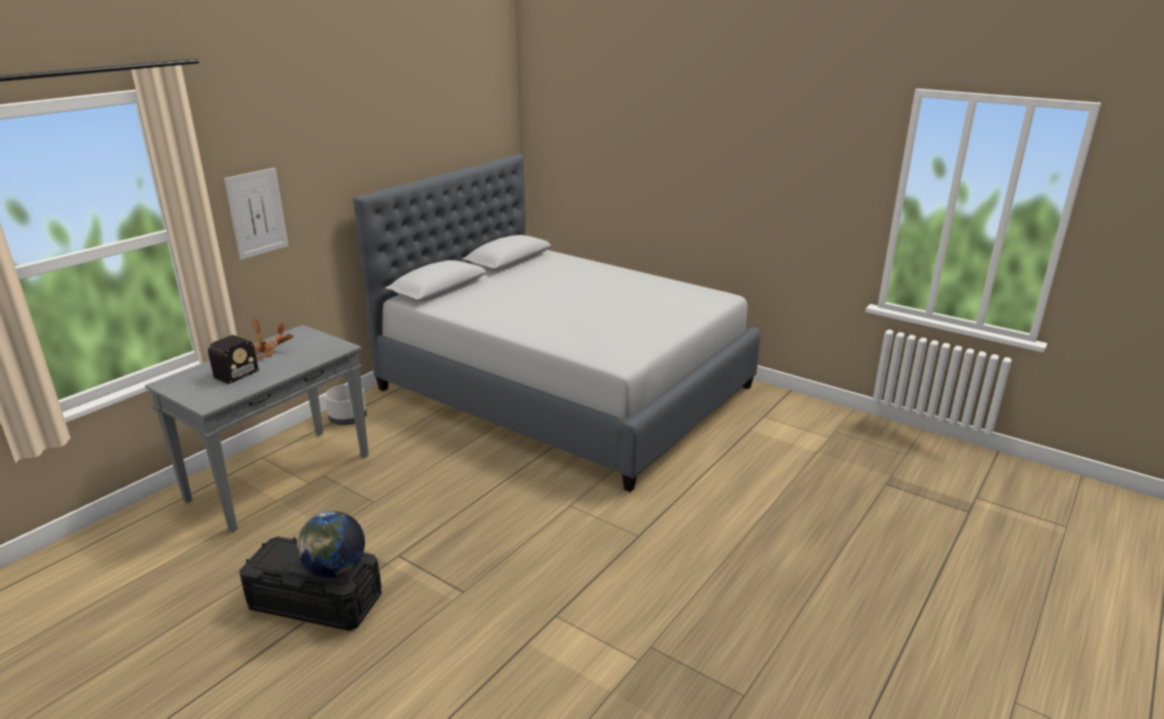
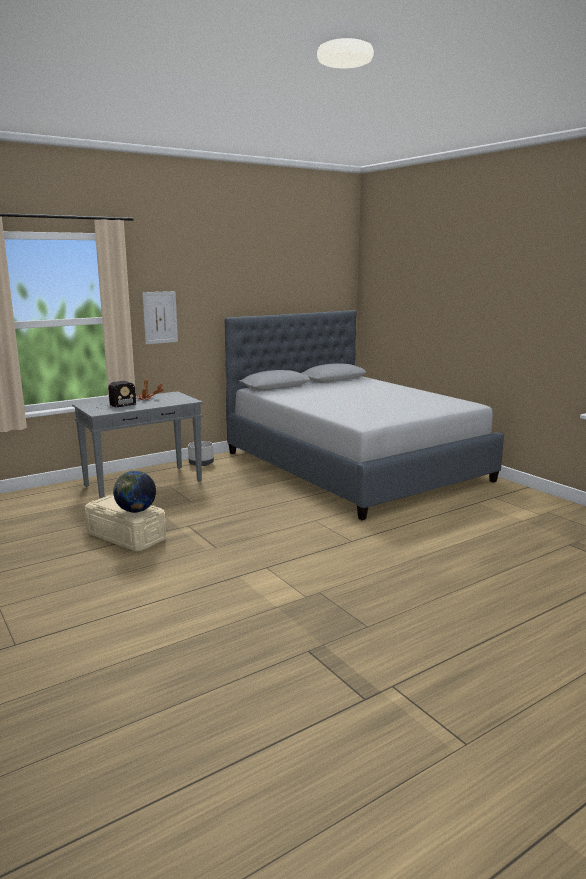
camera: 20 degrees right, 10 degrees down
black storage box [239,536,382,631] -> beige storage box [85,494,166,552]

